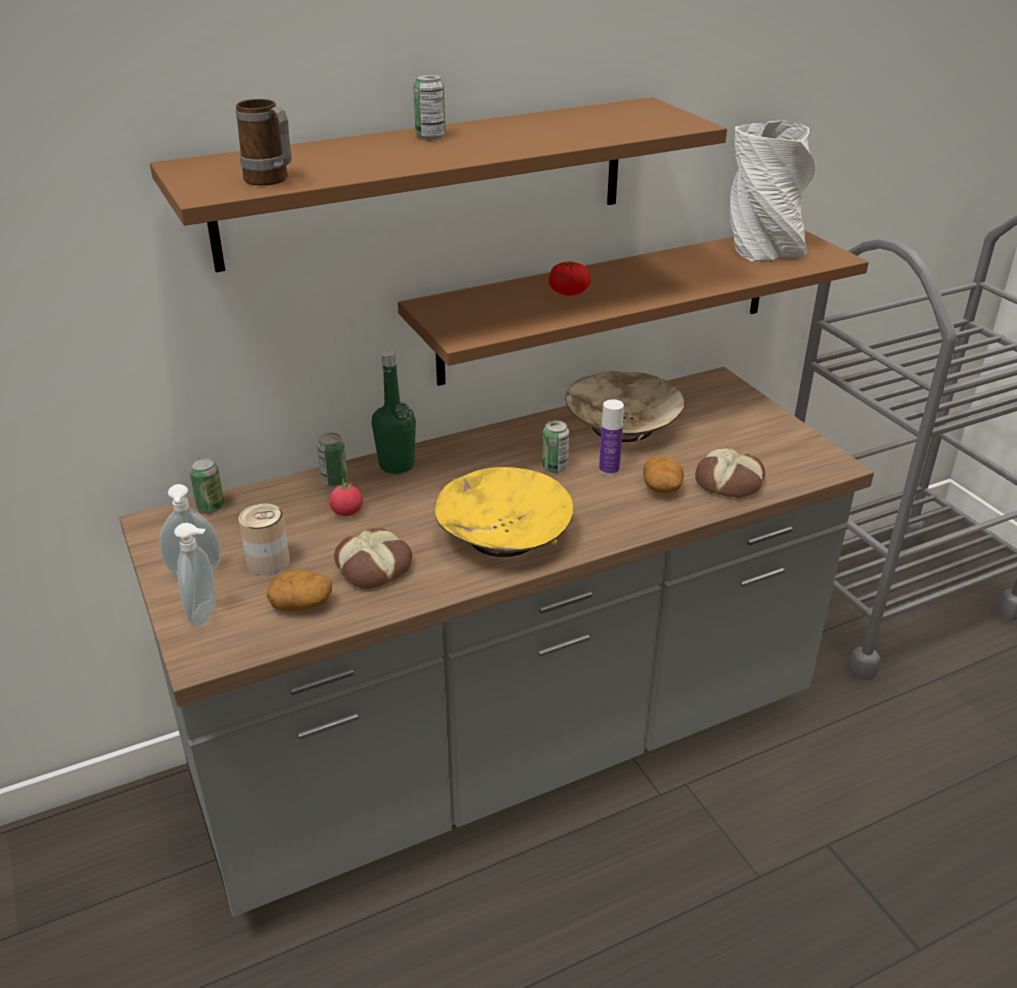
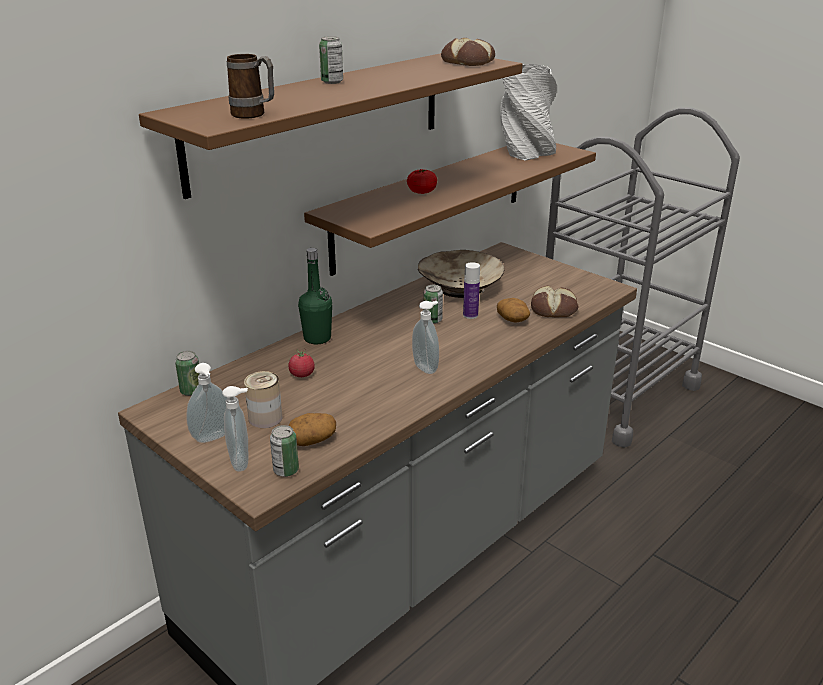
camera: 20 degrees left, 5 degrees down
can [317,433,348,486] -> can moved to [270,425,299,477]
bread [334,528,412,589] -> bread moved to [441,38,495,66]
yellow bowl [434,467,573,557] -> soap dispenser [412,301,439,374]

